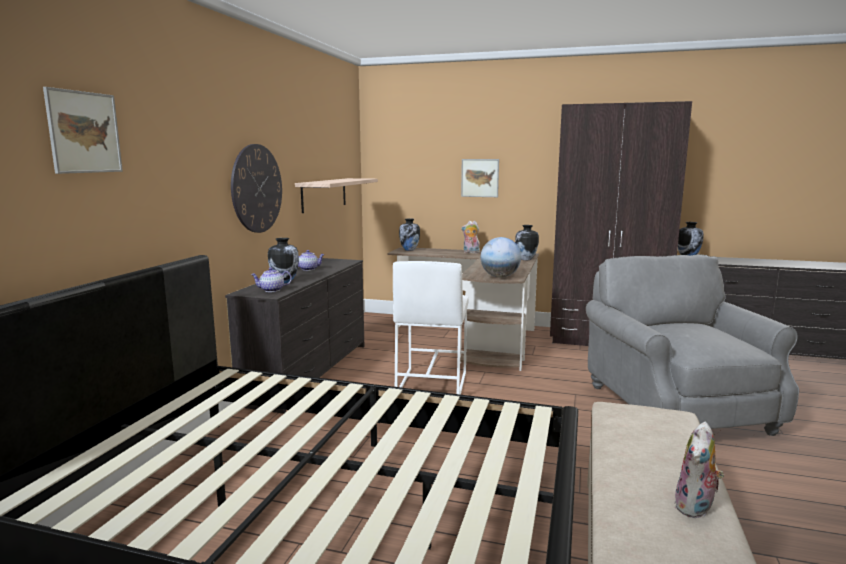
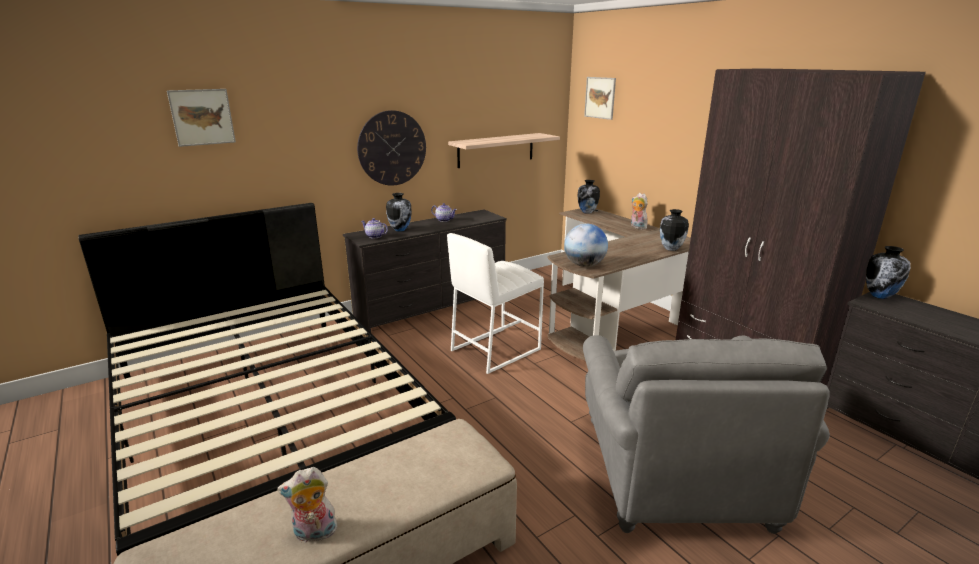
camera: 40 degrees right, 10 degrees up
picture [461,159,499,197] -> picture moved to [584,77,616,120]
grey armchair [586,254,799,436] -> grey armchair turned 150 degrees clockwise [583,335,830,534]

